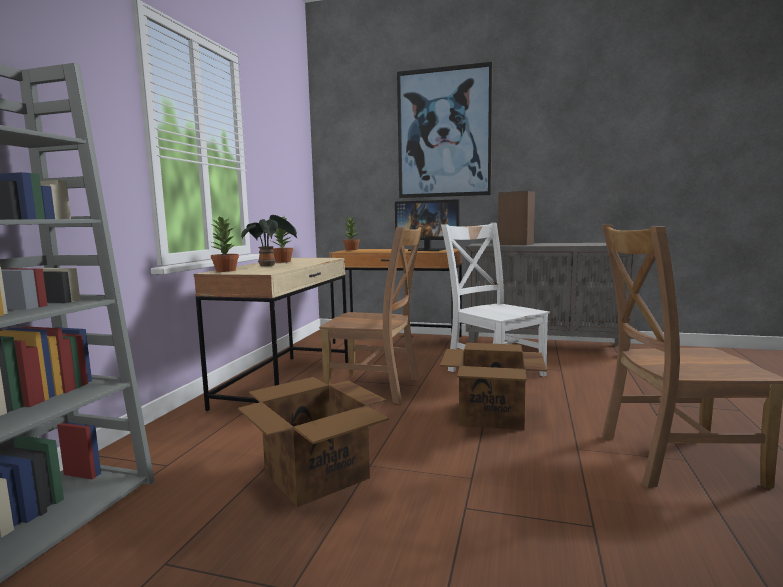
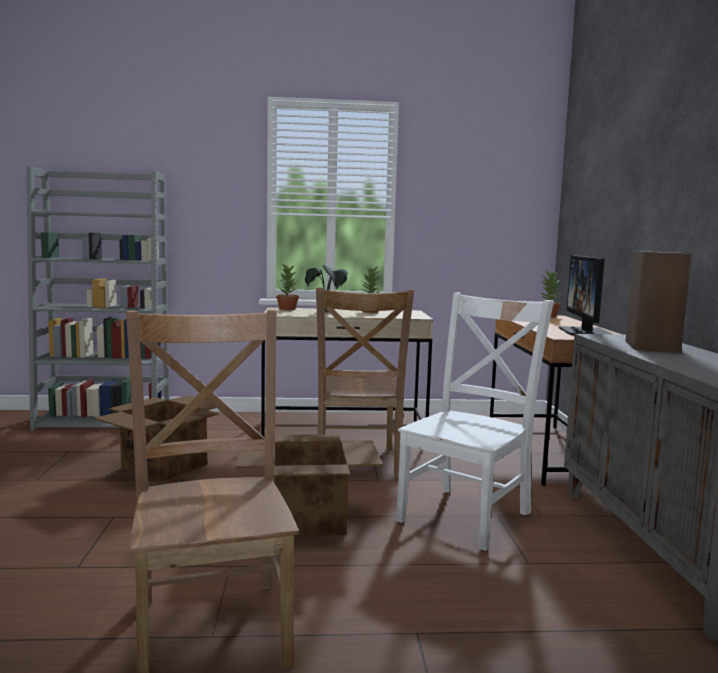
camera: 70 degrees right, 0 degrees up
picture [397,62,492,198] -> none

